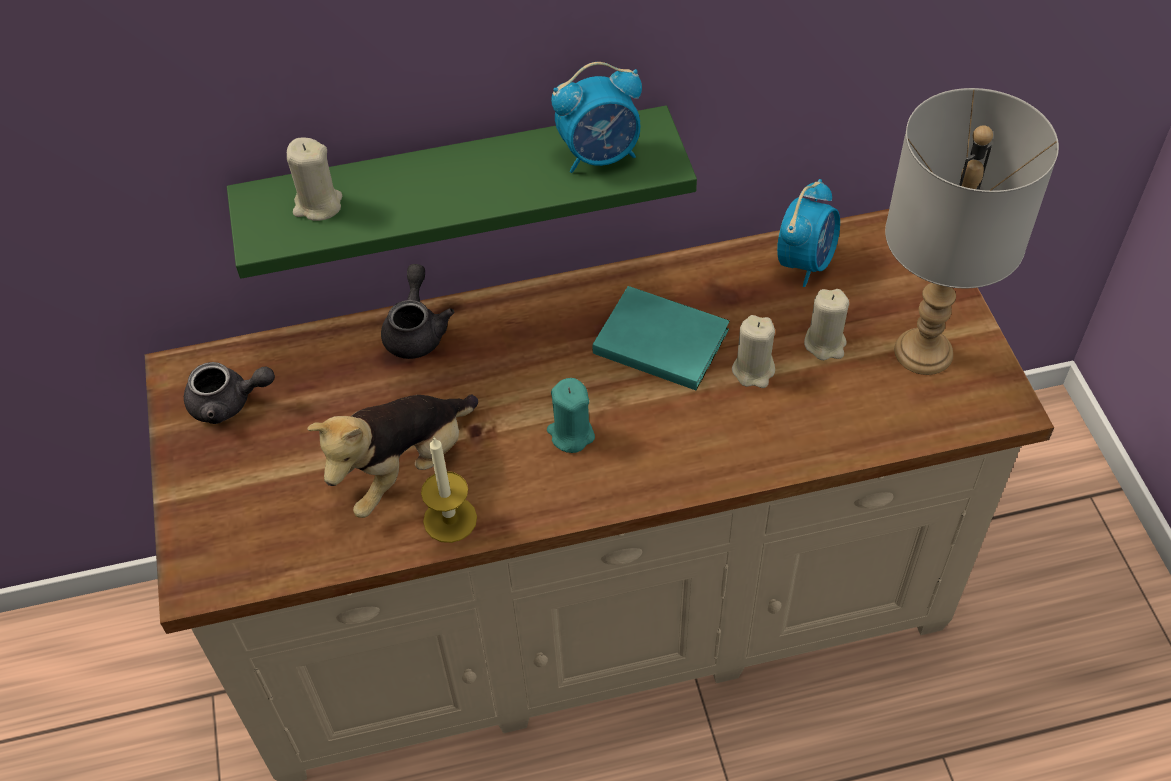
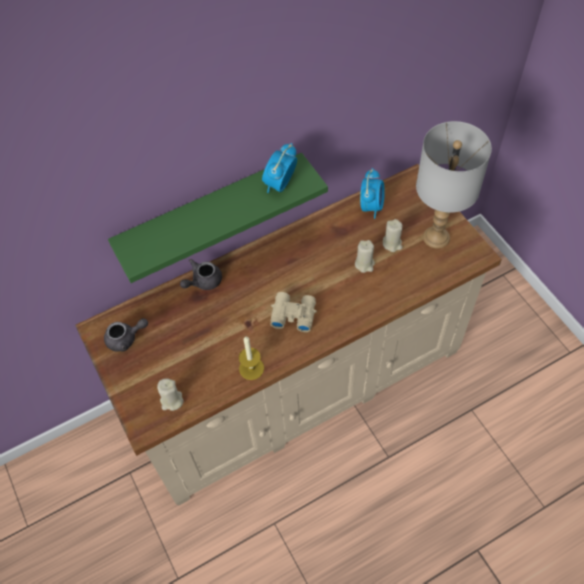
camera: 15 degrees left, 5 degrees up
beige candle [287,138,342,221] -> beige candle moved to [157,378,184,411]
plush toy [307,394,478,518] -> none
grey teapot [381,264,454,359] -> grey teapot turned 120 degrees counterclockwise [180,259,222,290]
turquoise candle [547,378,595,453] -> beige binoculars [270,292,317,332]
alarm clock [551,62,642,173] -> alarm clock turned 150 degrees clockwise [262,143,297,193]
turquoise book [592,286,730,390] -> none

